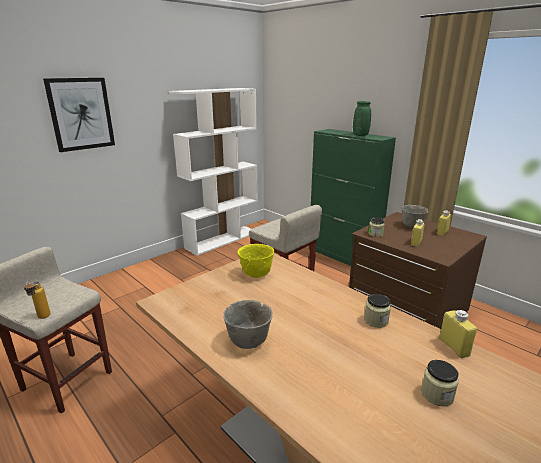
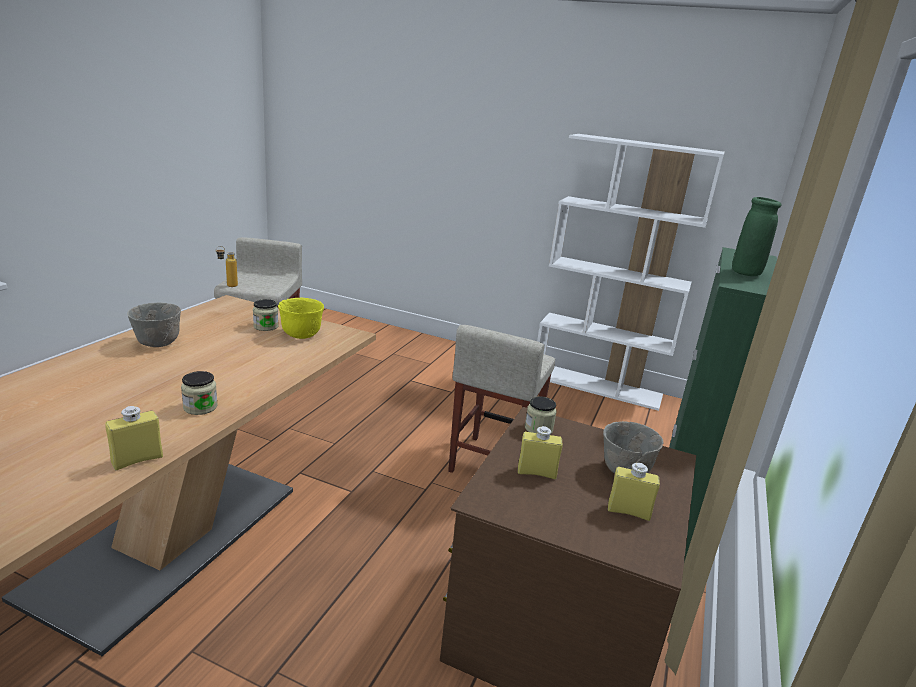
camera: 65 degrees right, 0 degrees up
picture [43,78,115,152] -> none
jar [421,360,459,407] -> jar moved to [253,299,278,331]

